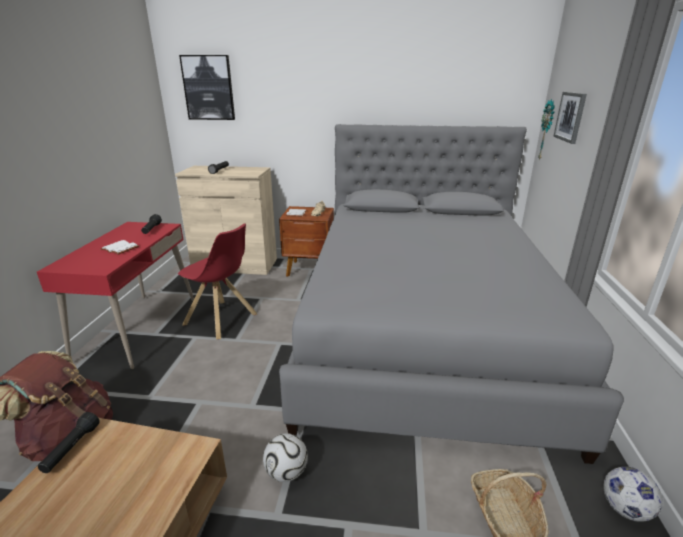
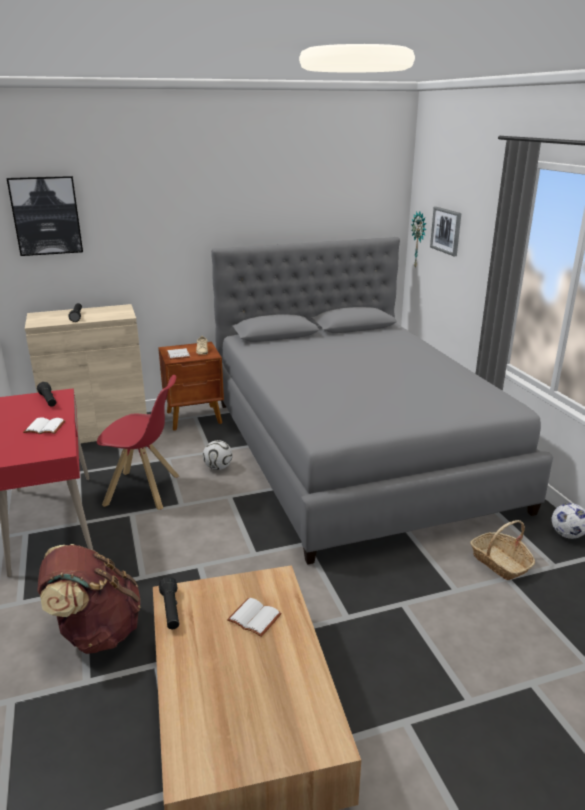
camera: 25 degrees left, 0 degrees up
football [263,433,308,482] -> football moved to [203,440,232,470]
none -> white book [227,598,282,637]

